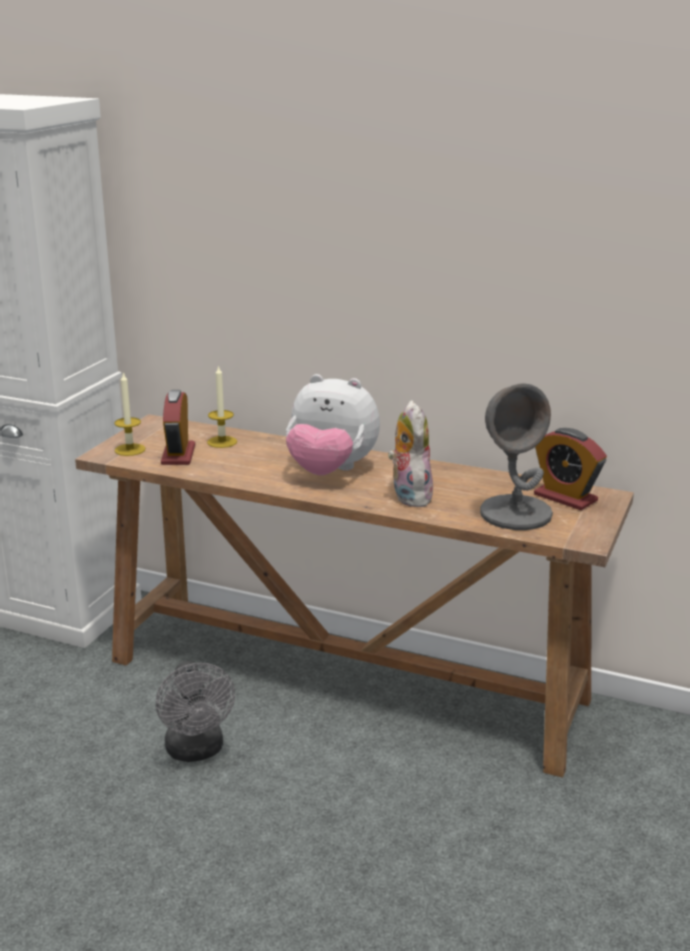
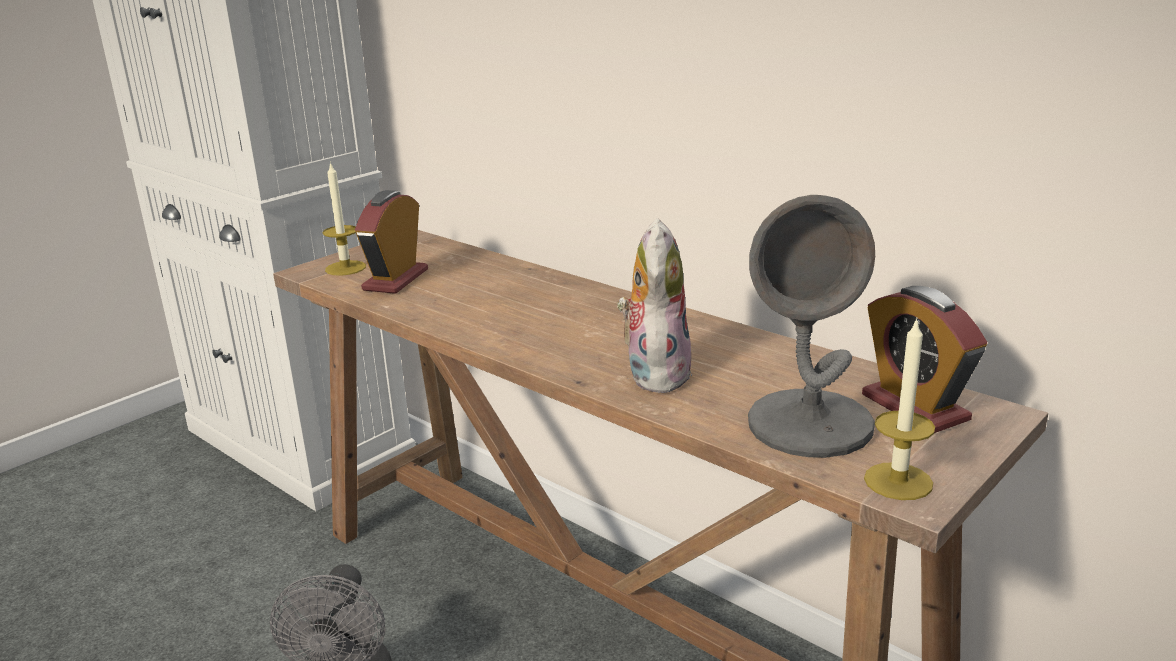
camera: 20 degrees right, 0 degrees up
candle [207,365,237,448] -> candle moved to [864,318,935,500]
plush toy [286,374,380,475] -> none

